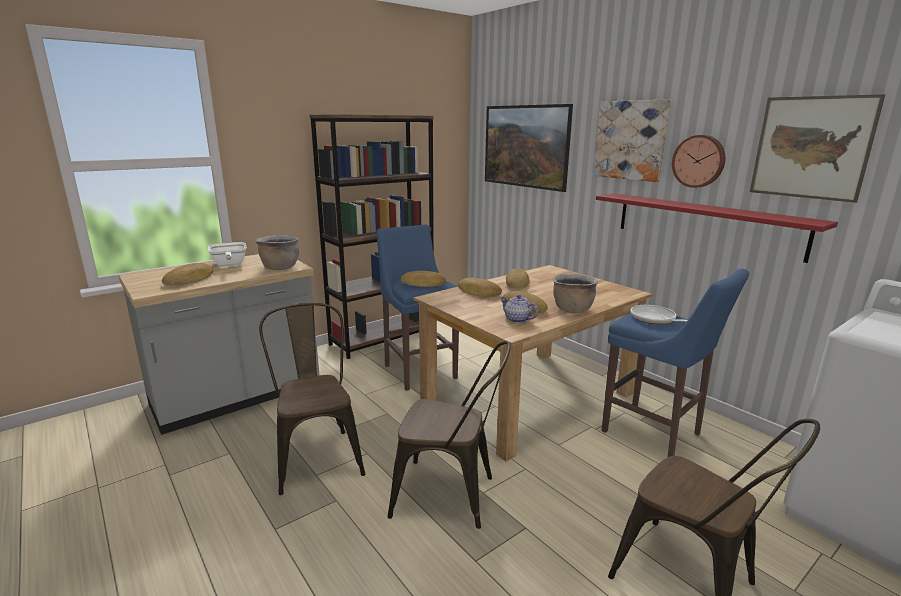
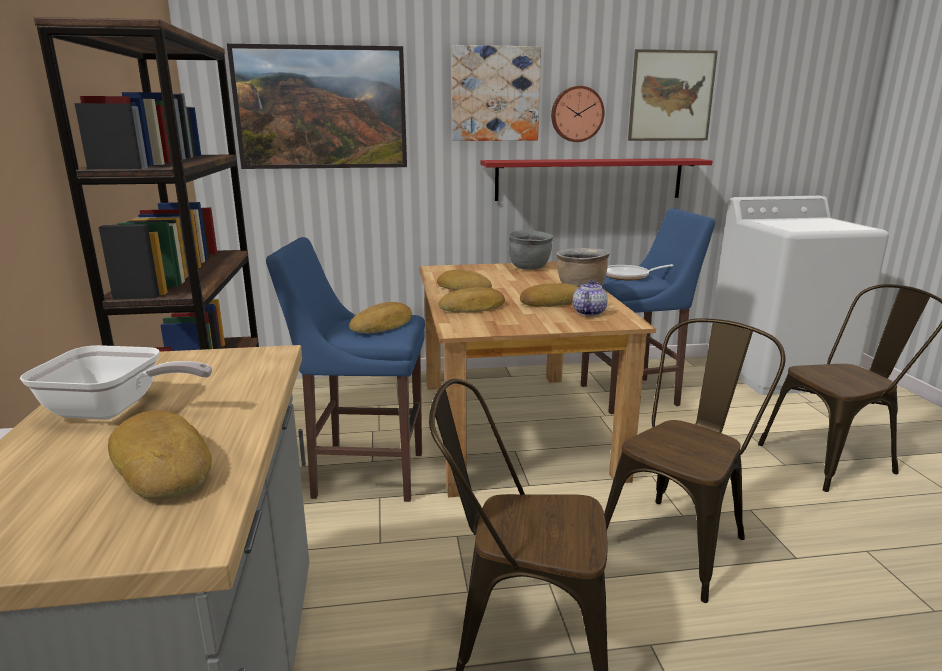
camera: 60 degrees left, 0 degrees up
brown cooking pot [255,235,299,270] -> none
teapot [500,295,538,323] -> teapot turned 135 degrees clockwise [573,280,608,316]
none -> grey cooking pot [508,230,554,270]

